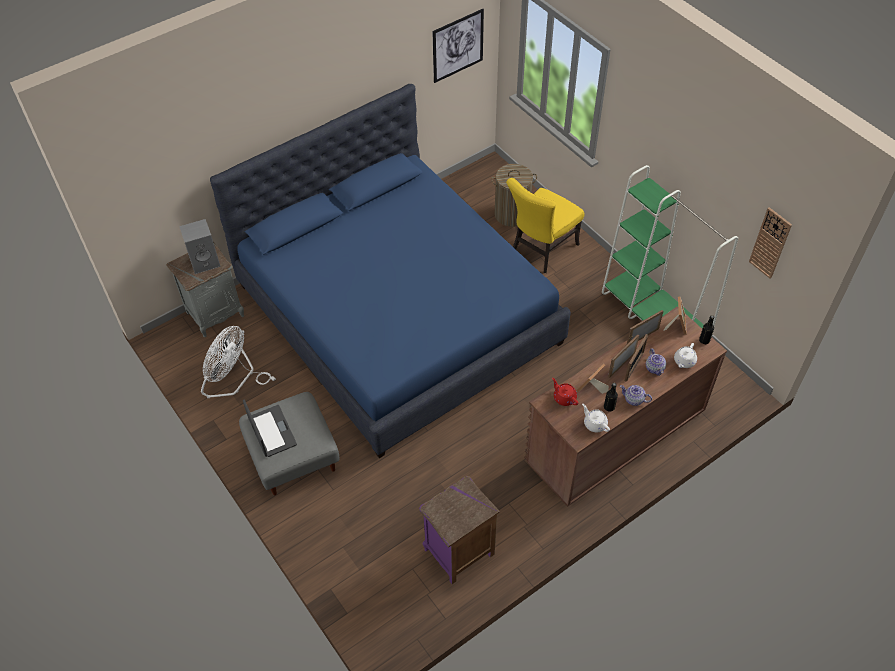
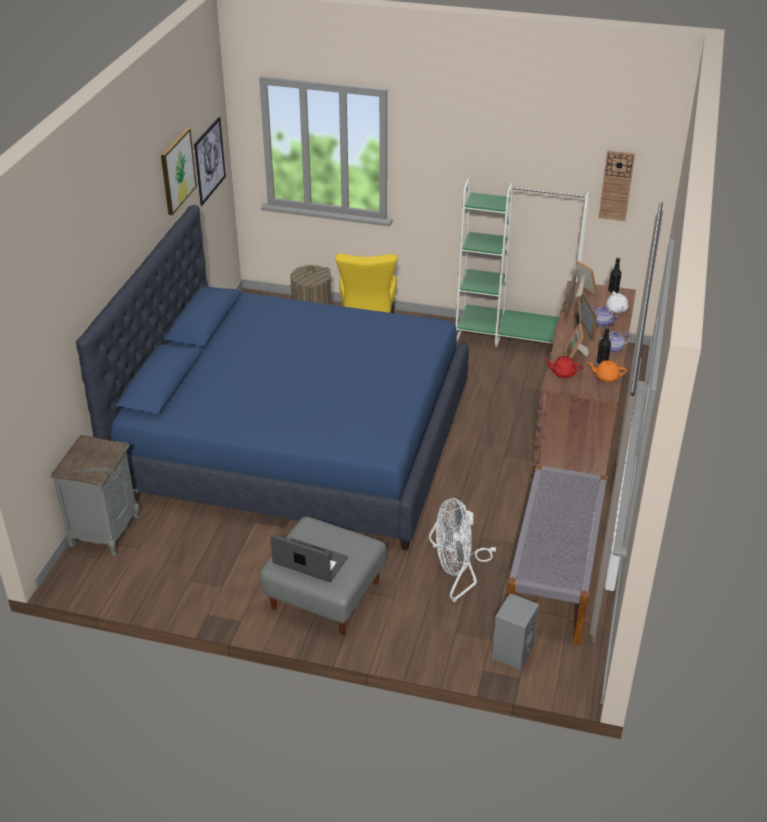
camera: 40 degrees left, 15 degrees down
grey speaker [179,219,221,274] -> grey speaker moved to [492,593,539,670]
white fan [201,326,276,398] -> white fan moved to [429,498,496,602]
purple nightstand [419,476,500,584] -> grey bench [507,465,608,645]
white teapot [582,404,610,432] -> orange teapot [588,360,627,382]
none -> picture [161,128,197,215]

